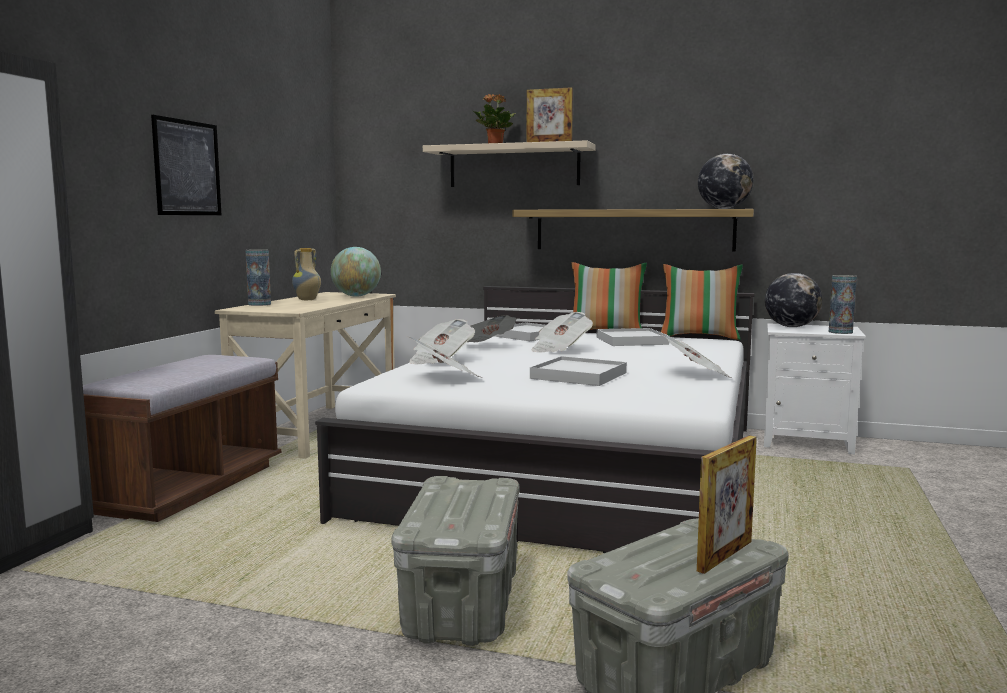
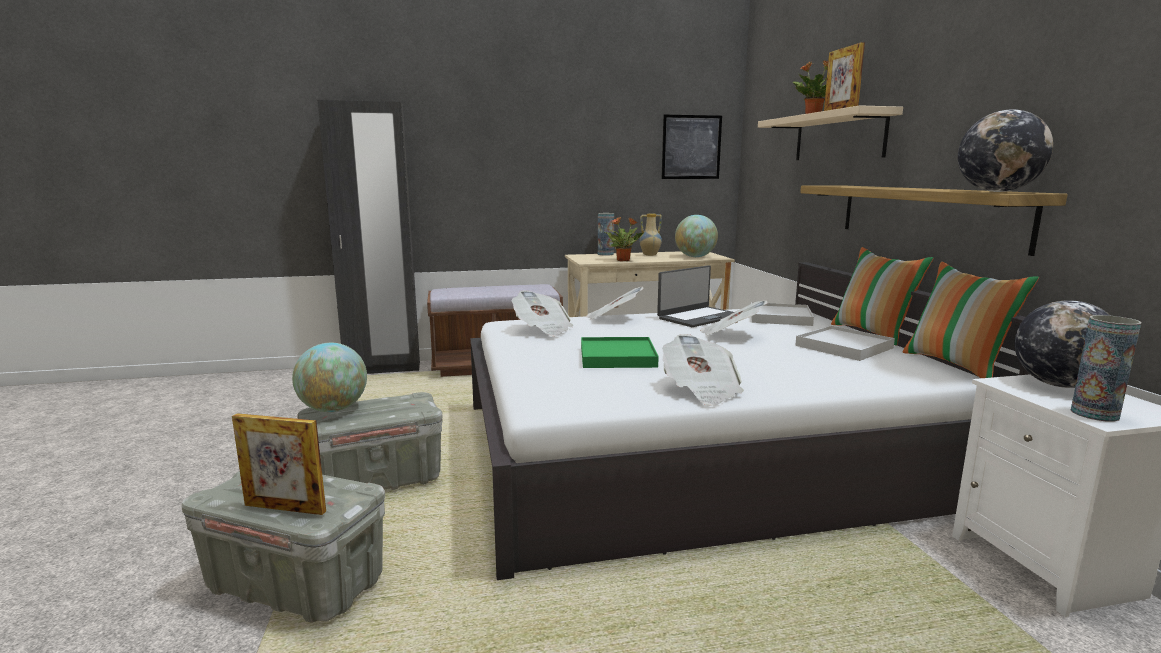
camera: 60 degrees right, 5 degrees up
picture [151,115,221,215] -> picture moved to [662,115,722,179]
newspaper [467,315,517,342] -> laptop [657,265,734,327]
white tray [530,356,627,386] -> green tray [581,337,659,368]
none -> globe [292,343,367,412]
none -> potted plant [605,217,644,261]

